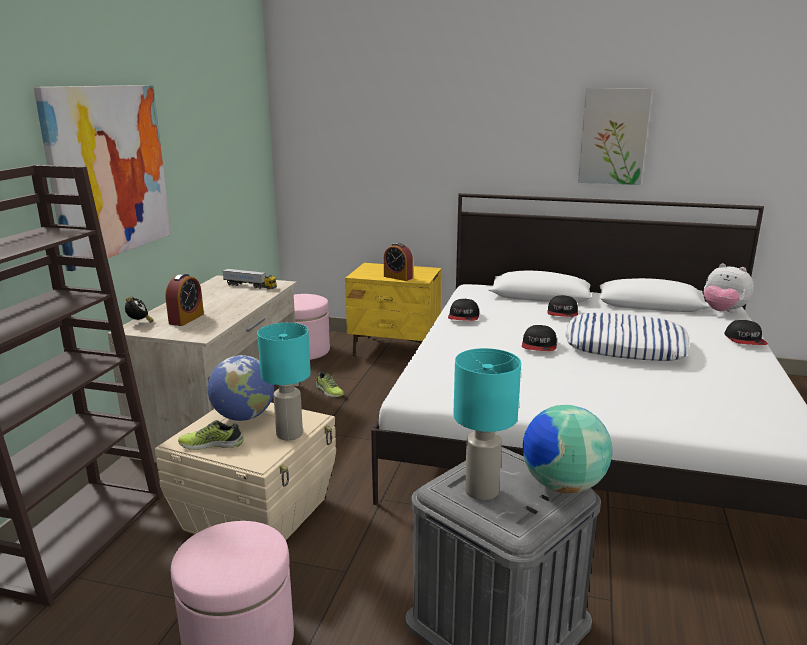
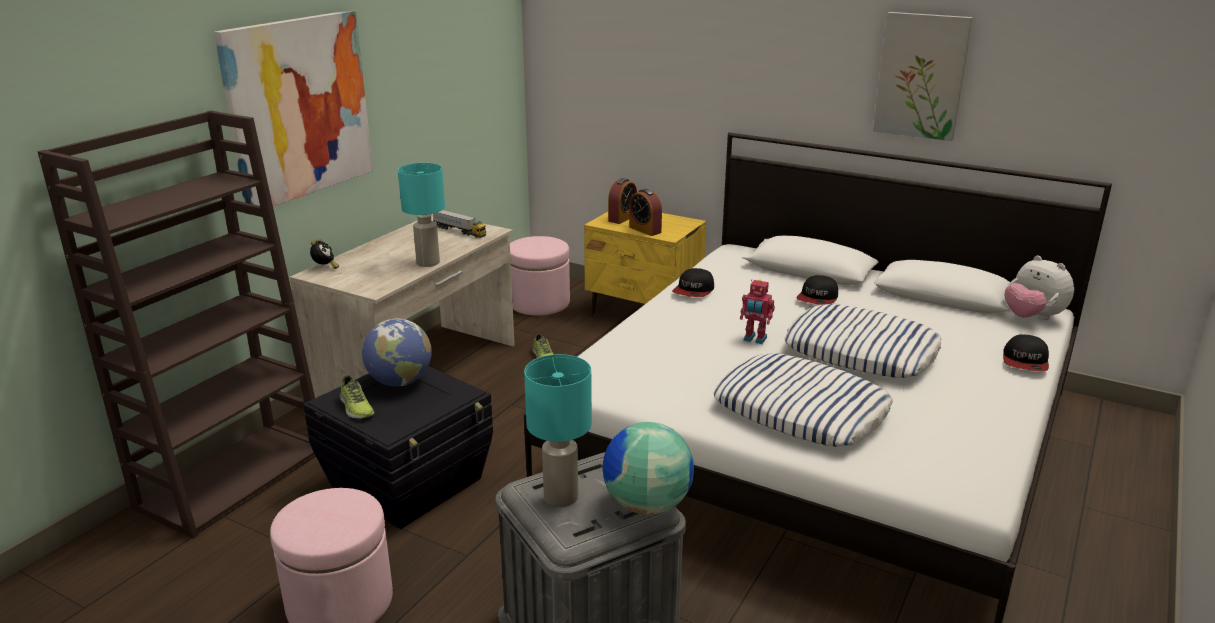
camera: 15 degrees right, 5 degrees up
beige storage box [155,403,336,540] -> black storage box [303,366,493,529]
alarm clock [165,274,204,326] -> alarm clock moved to [608,178,637,224]
shoe [178,420,244,450] -> shoe turned 135 degrees counterclockwise [340,375,374,419]
turquoise table lamp [257,323,311,440] -> turquoise table lamp moved to [398,163,445,267]
cap [522,325,557,351] -> toy robot [740,279,775,344]
none -> pillow [713,353,893,447]

